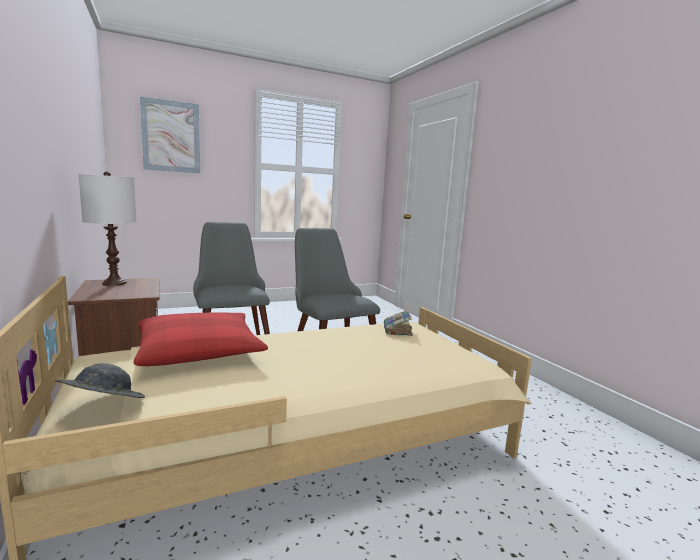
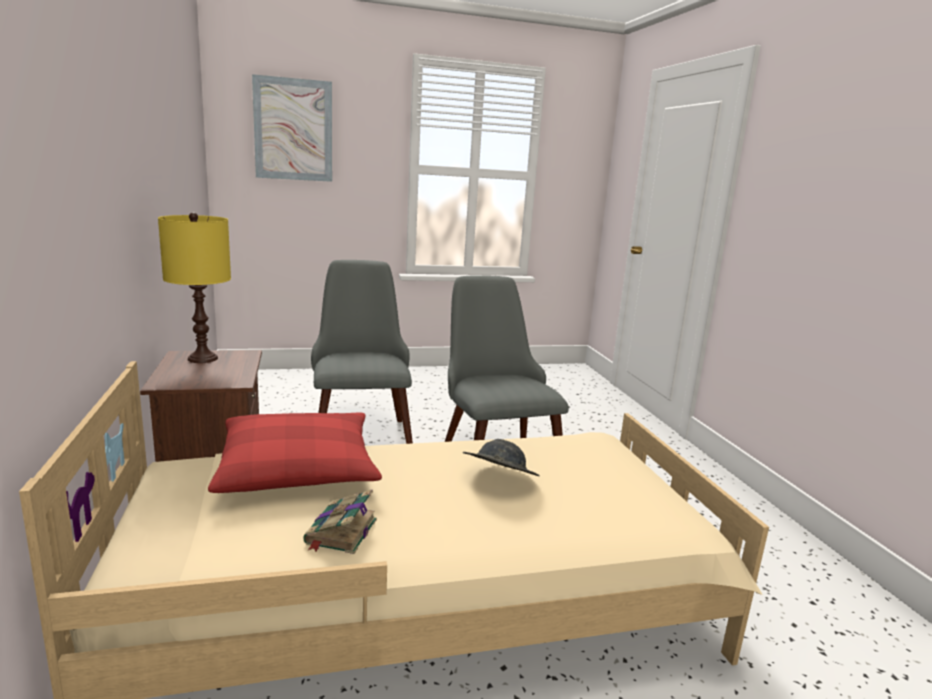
camera: 10 degrees right, 5 degrees up
grey hat [55,363,145,398] -> grey hat moved to [463,439,540,476]
white table lamp [78,171,137,286] -> yellow table lamp [158,212,231,363]
book [384,310,413,336] -> book moved to [303,490,377,554]

